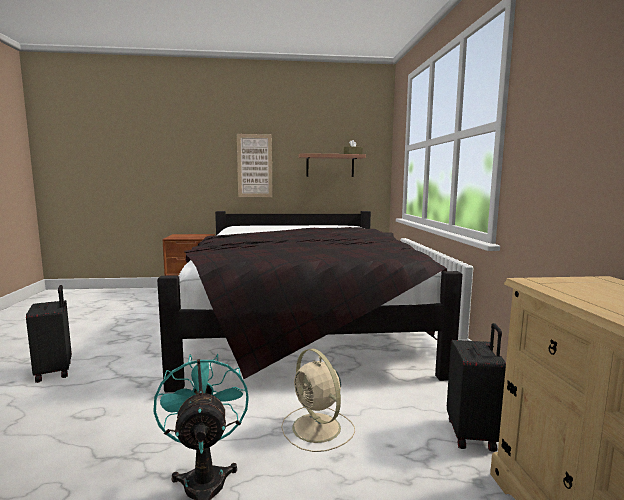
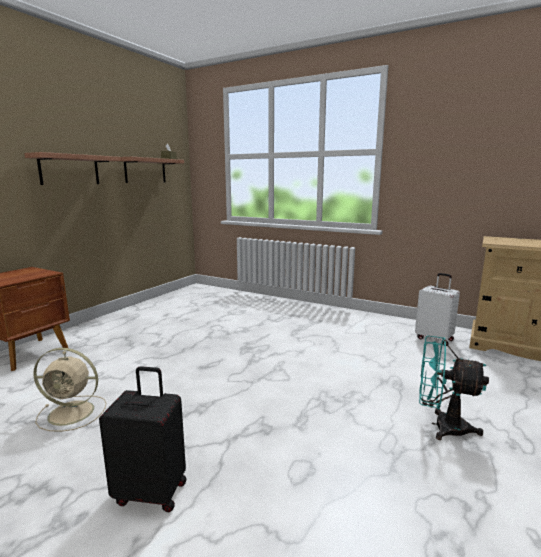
camera: 55 degrees left, 5 degrees up
black bed [157,211,463,392] -> none
picture [237,134,272,197] -> shelf [24,152,120,185]
beige fan [281,348,355,452] -> beige fan moved to [33,348,106,432]
black suitcase [447,323,506,452] -> white suitcase [415,273,460,346]

